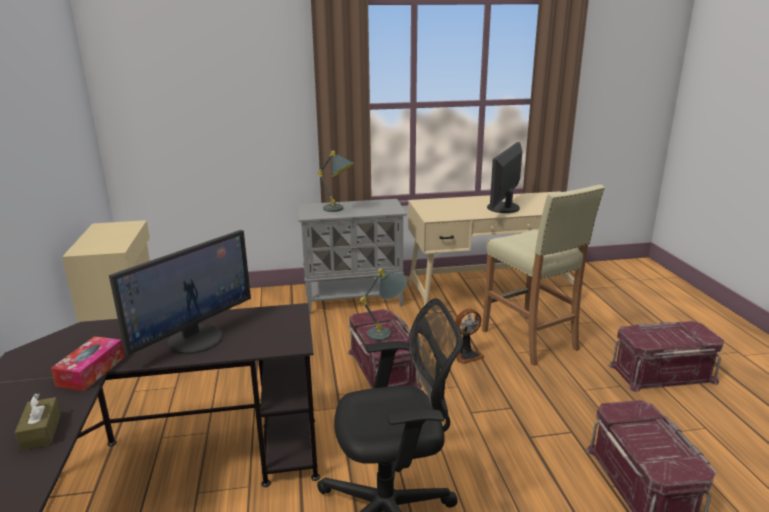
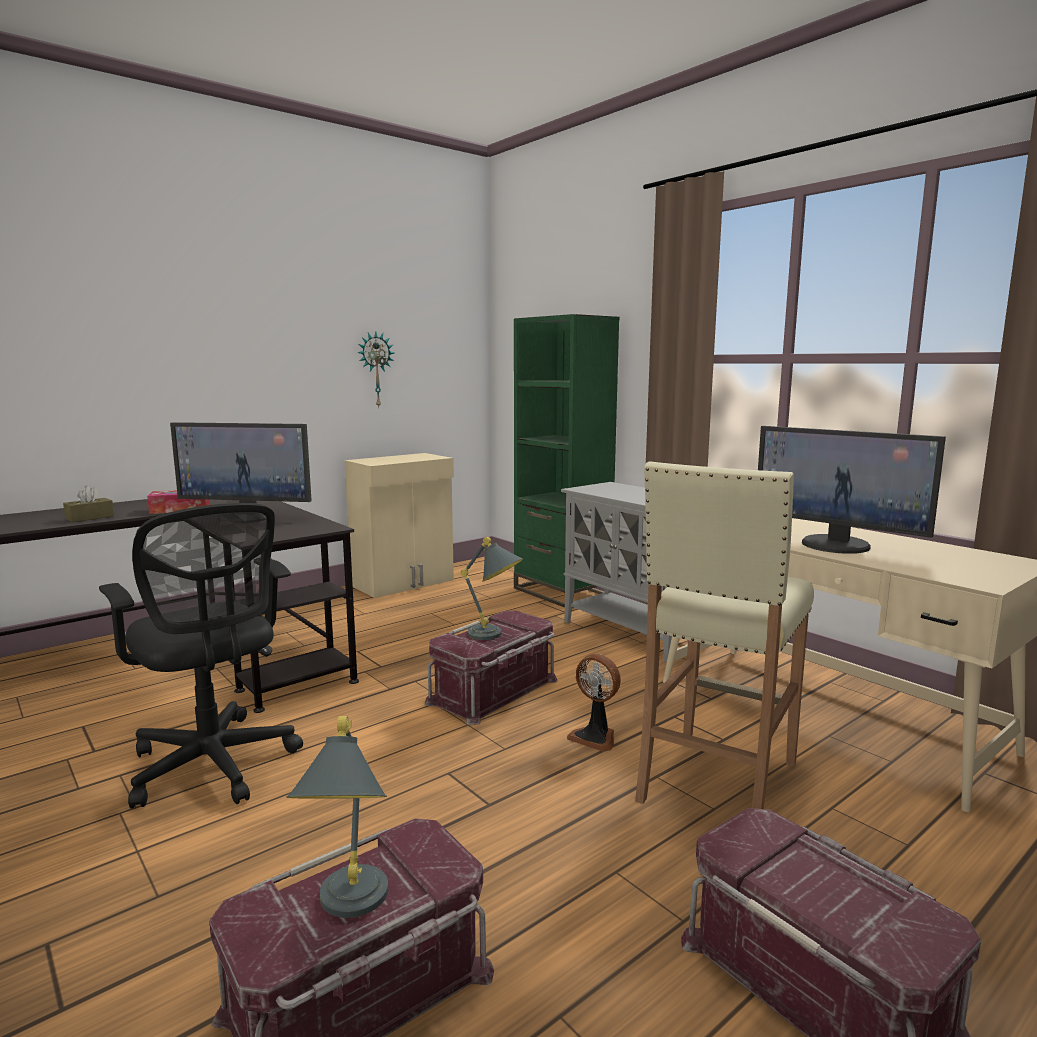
camera: 60 degrees right, 10 degrees down
grey table lamp [317,151,355,212] -> grey table lamp moved to [286,716,388,918]
monitor [487,142,522,213] -> monitor turned 135 degrees counterclockwise [758,426,946,554]
none -> wall clock [357,331,394,408]
none -> green bookcase [514,314,620,608]

